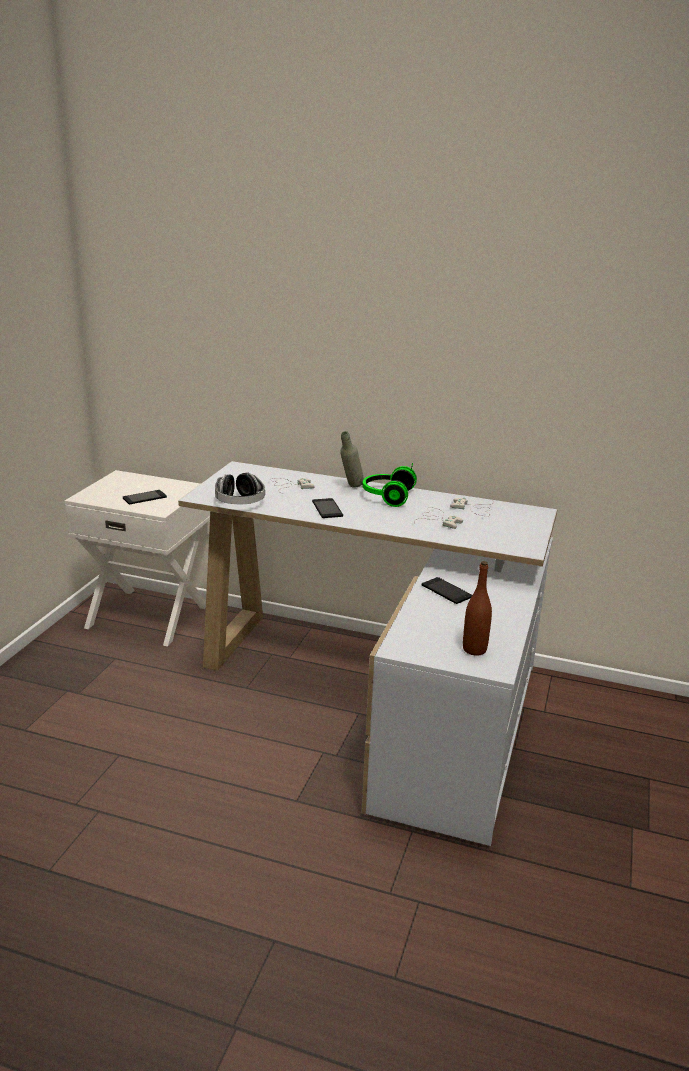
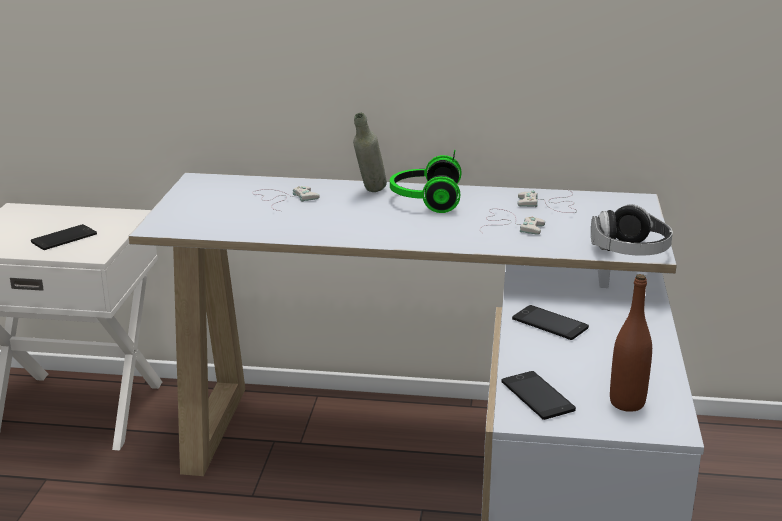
camera: 10 degrees left, 0 degrees up
headphones [215,473,265,504] -> headphones moved to [591,205,673,256]
phone [312,498,343,518] -> phone moved to [501,371,576,420]

